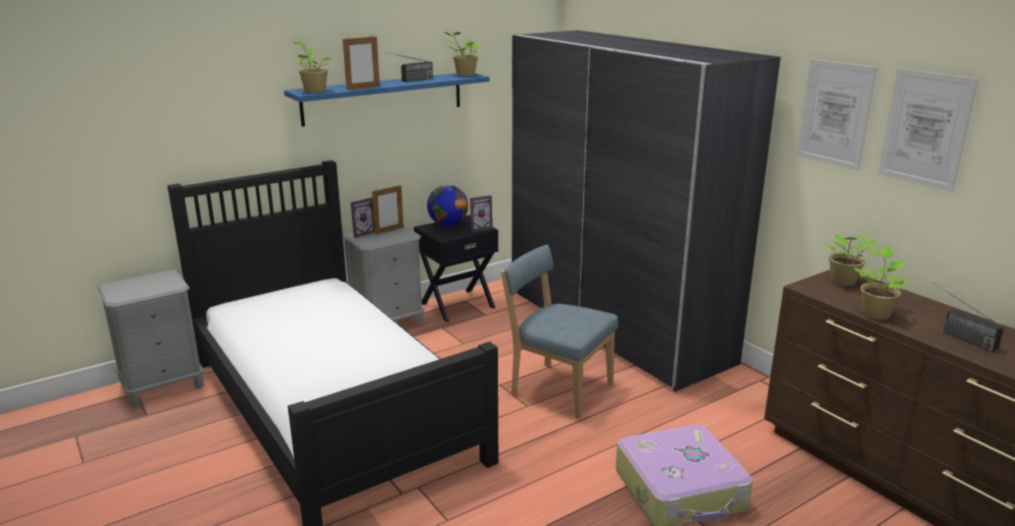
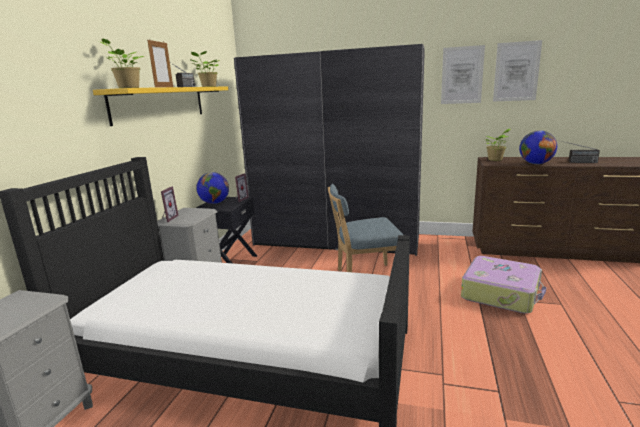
camera: 40 degrees left, 5 degrees down
blue shelf [284,73,489,127] -> yellow shelf [93,86,228,126]
picture frame [372,185,404,235] -> none
potted plant [853,246,910,320] -> globe [519,130,557,164]

